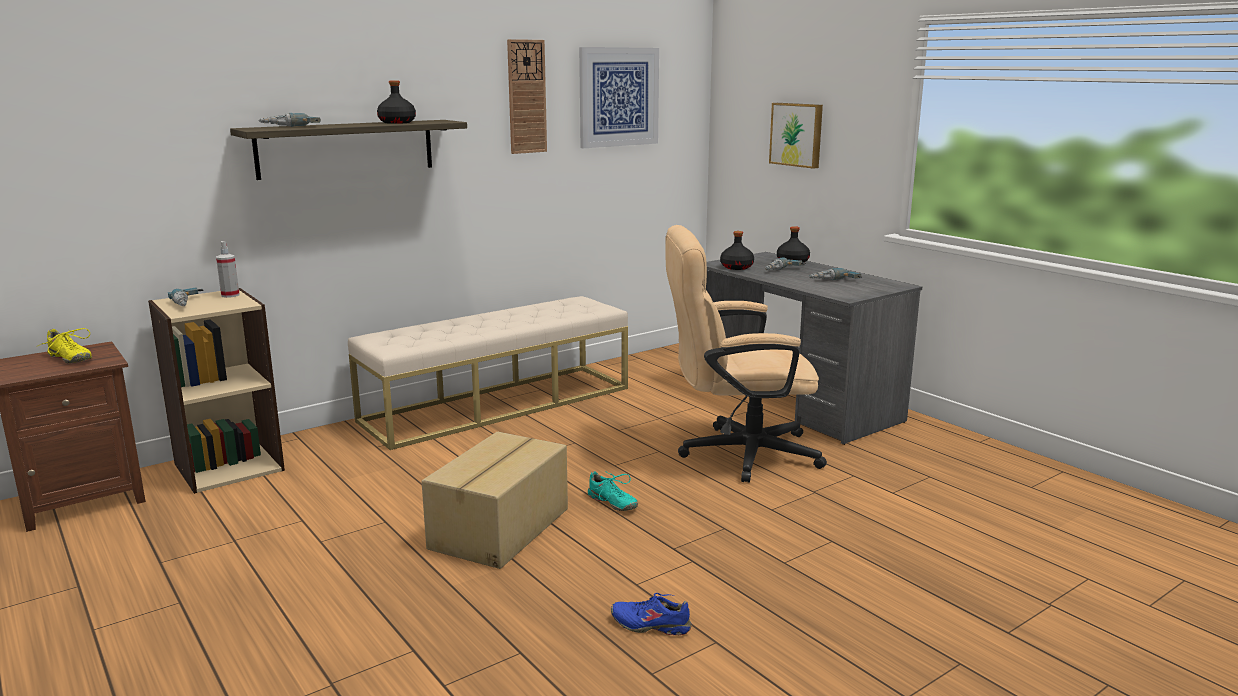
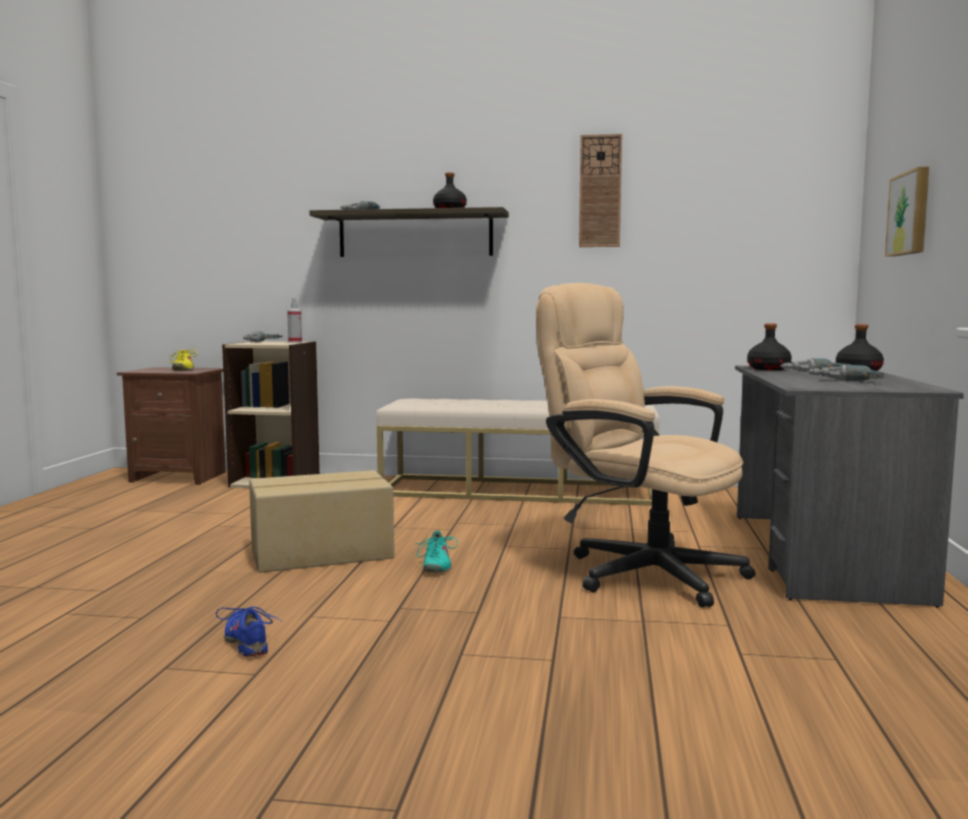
camera: 45 degrees right, 10 degrees down
picture [579,47,659,148] -> none

